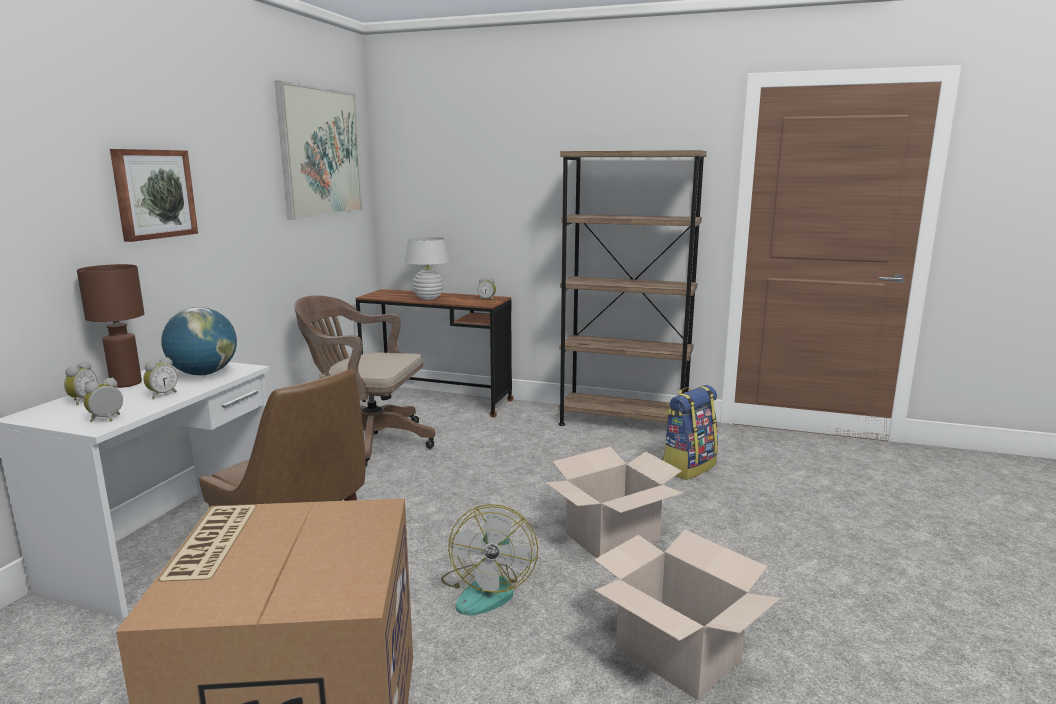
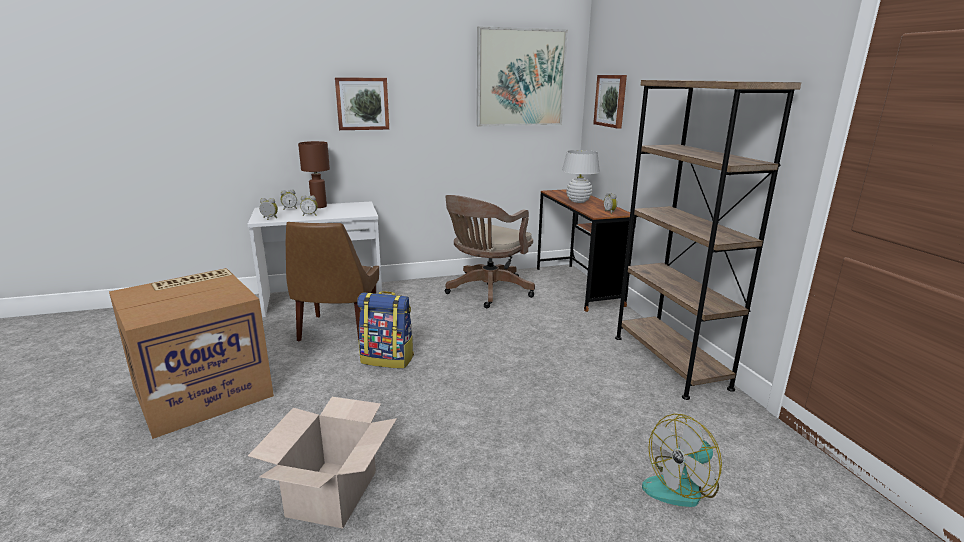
camera: 55 degrees right, 5 degrees up
globe [161,307,237,376] -> none
brown office chair [294,295,435,466] -> brown office chair turned 120 degrees counterclockwise [445,195,535,308]
fan [441,504,538,615] -> fan moved to [642,414,722,507]
cardboard box [545,447,683,558] -> none
backpack [662,385,718,480] -> backpack moved to [357,291,414,368]
none -> picture [593,75,627,129]

